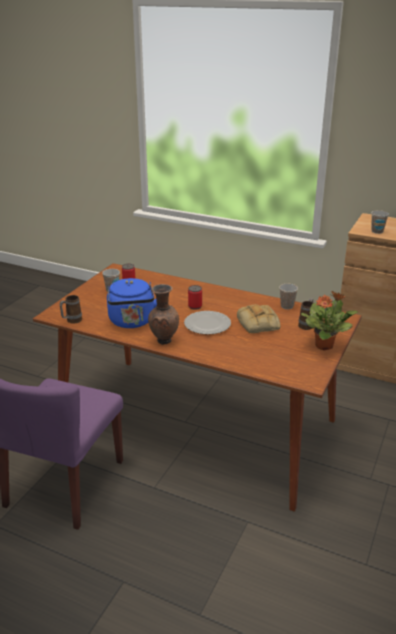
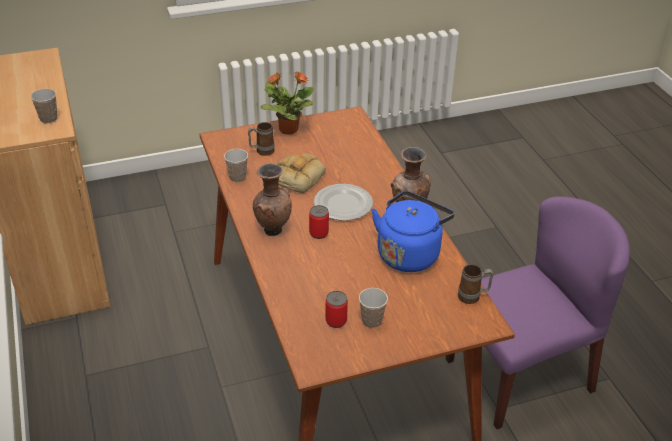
camera: 135 degrees left, 10 degrees up
none -> brown vase [253,164,292,236]

